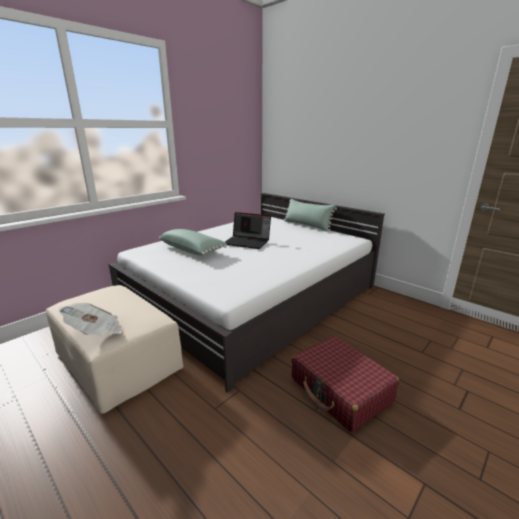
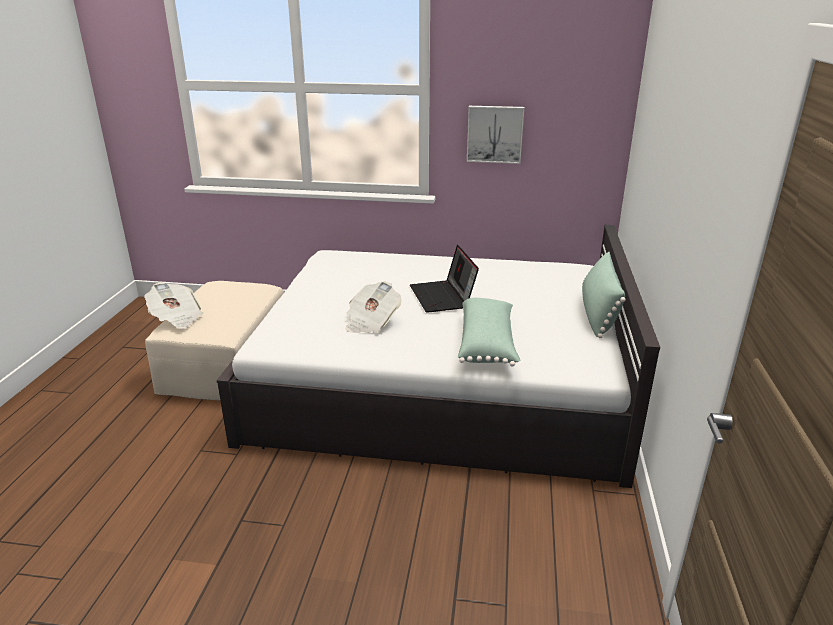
camera: 55 degrees right, 5 degrees up
green pillow [159,229,227,256] -> green pillow moved to [458,298,521,367]
red suitcase [291,336,399,433] -> none
none -> newspaper [345,282,401,333]
none -> picture [467,106,524,164]

